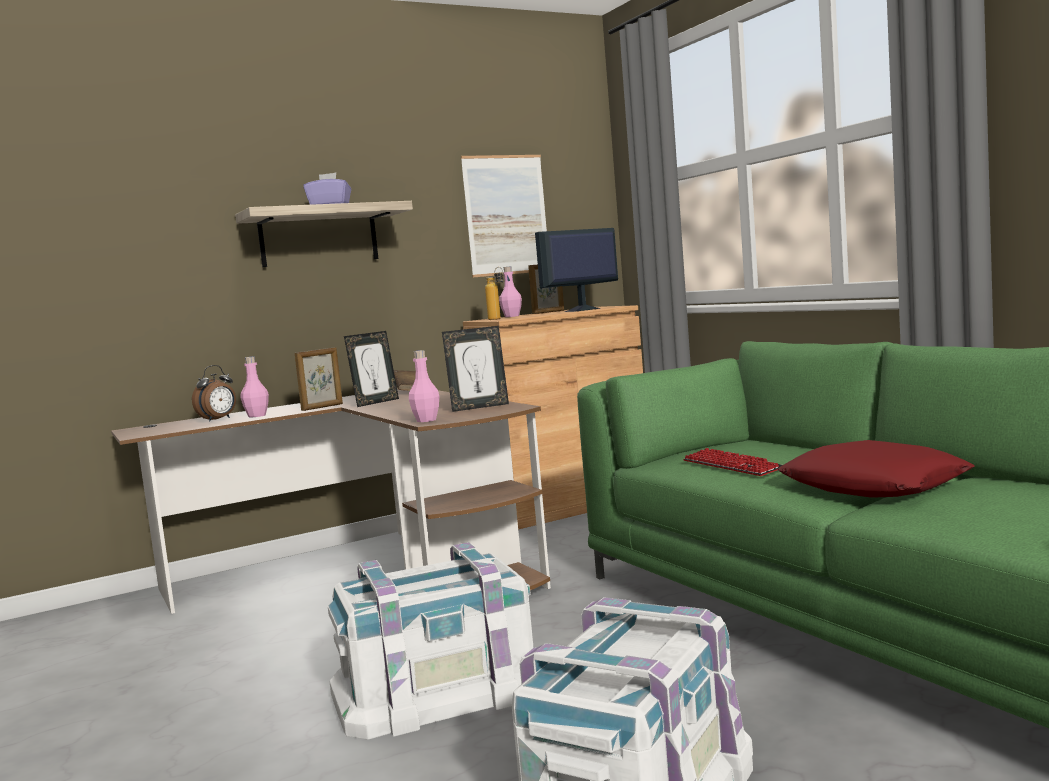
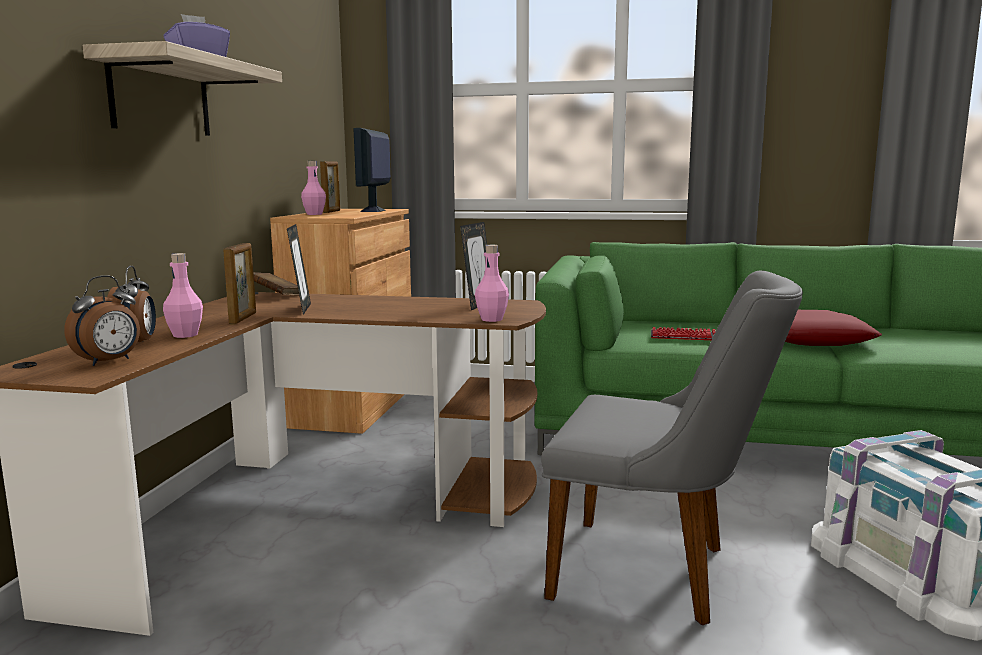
camera: 50 degrees left, 5 degrees up
white storage box [328,542,534,740] -> grey chair [541,270,803,625]
picture [461,155,547,278] -> none
bottle [485,267,504,320] -> none
none -> alarm clock [64,275,140,366]

